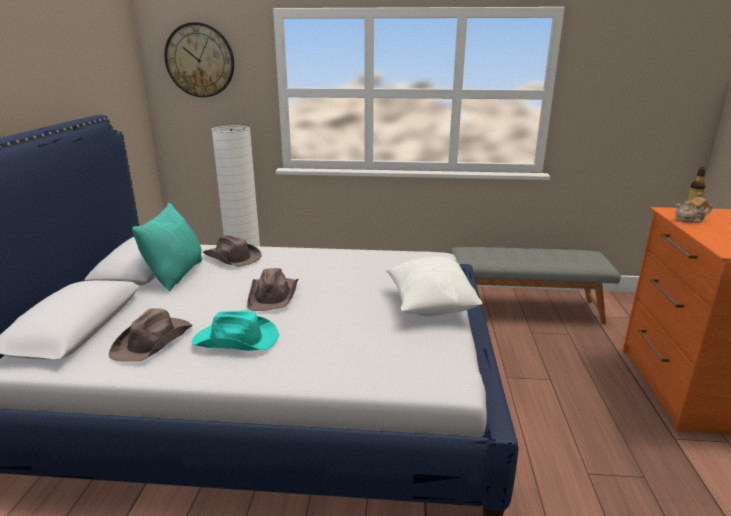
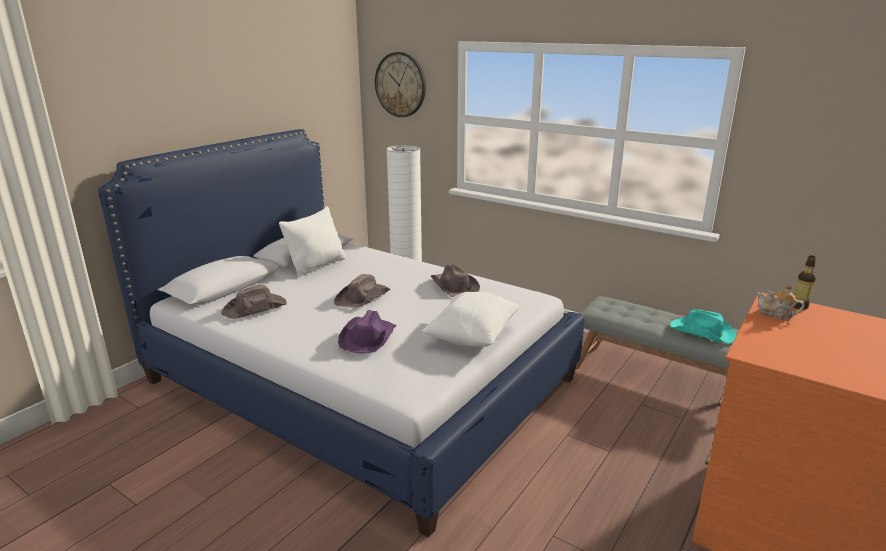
camera: 30 degrees right, 0 degrees up
turquoise pillow [132,203,202,291] -> white pillow [279,206,346,277]
turquoise hat [192,311,279,351] -> turquoise hat moved to [670,309,737,344]
brown hat [202,235,262,267] -> brown hat moved to [431,264,480,297]
none -> purple hat [338,310,396,354]

